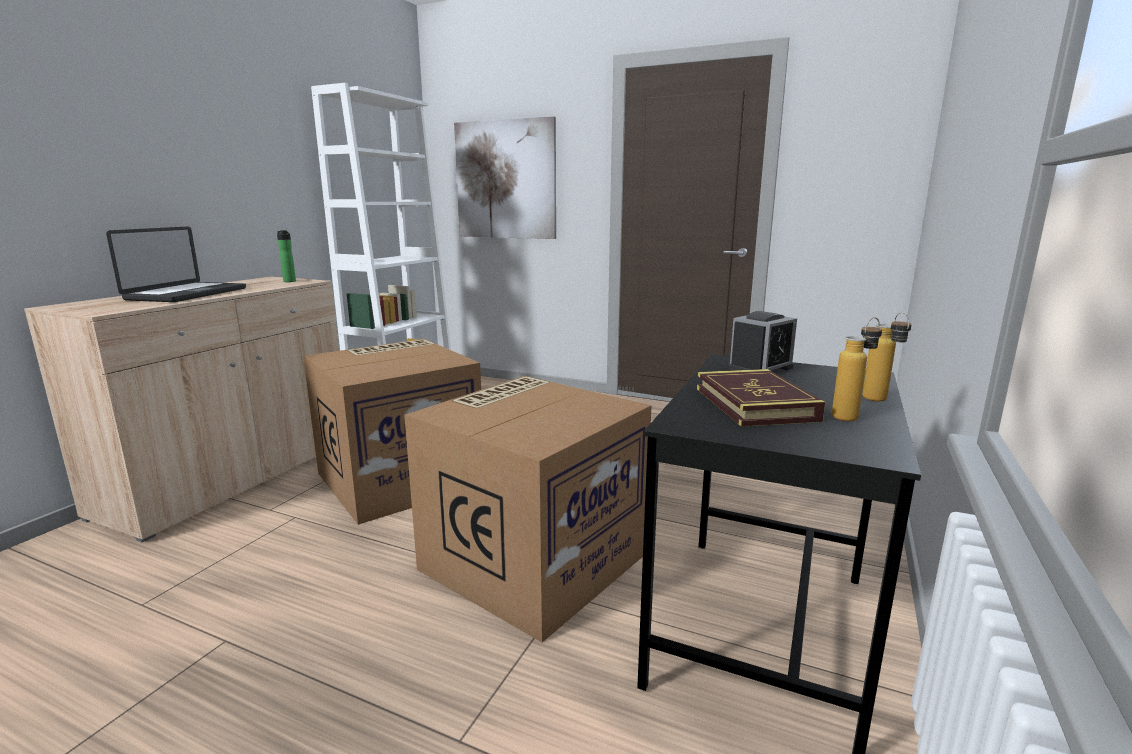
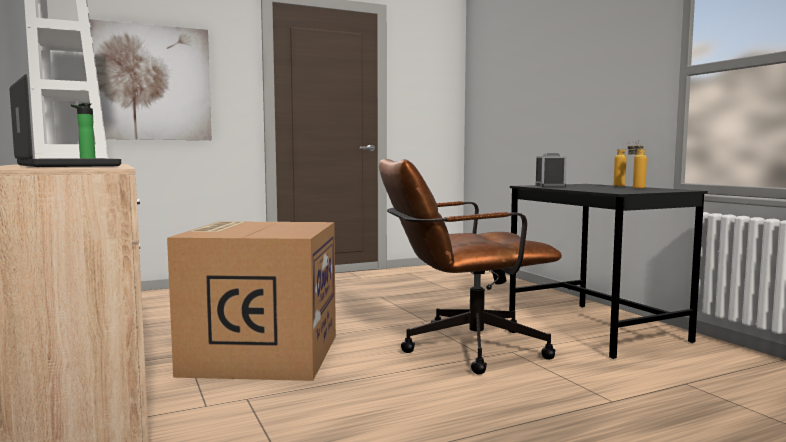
camera: 50 degrees left, 10 degrees down
cardboard box [404,376,652,642] -> brown office chair [379,159,562,375]
book [697,369,825,427] -> none

